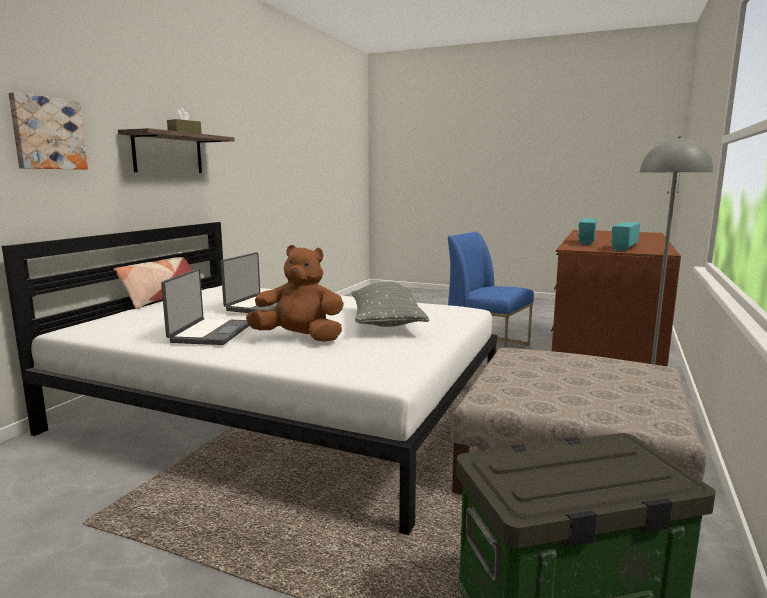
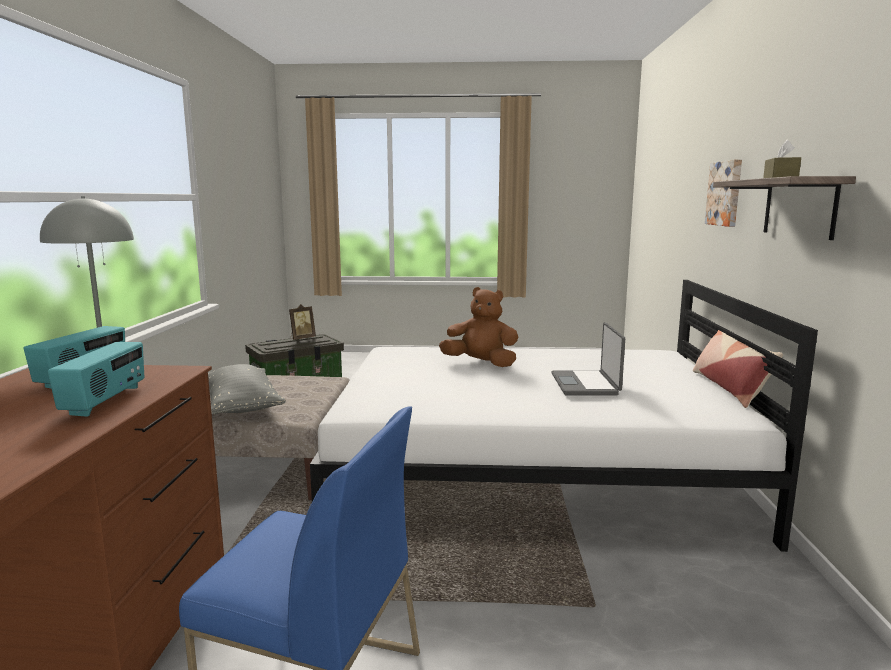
camera: 160 degrees right, 0 degrees up
laptop [161,269,249,345] -> none
brown plush toy [246,245,344,342] -> brown plush toy turned 150 degrees counterclockwise [439,287,519,367]
grey pillow [351,282,429,327] -> grey pillow moved to [208,364,286,415]
none -> picture frame [289,304,316,340]

